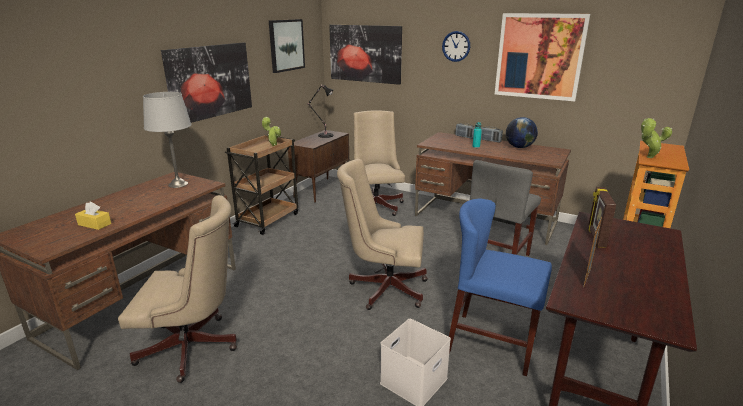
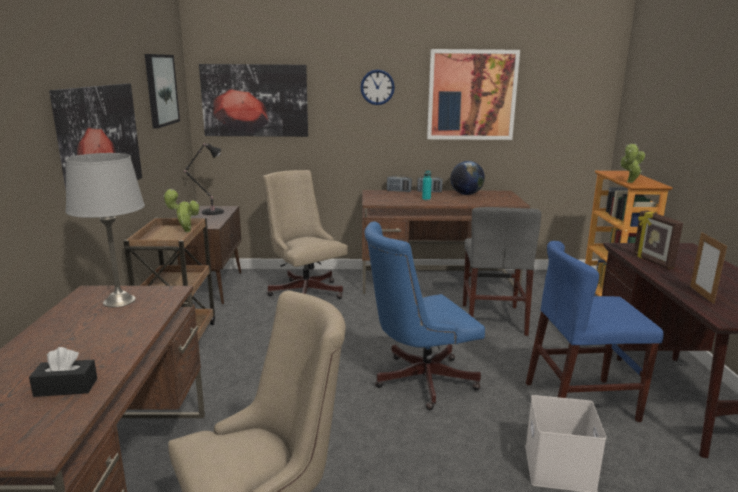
camera: 30 degrees left, 5 degrees down
yellow tissue box [75,202,111,230] -> black tissue box [29,347,97,397]
beige office chair [337,159,428,310] -> blue office chair [364,222,485,410]

